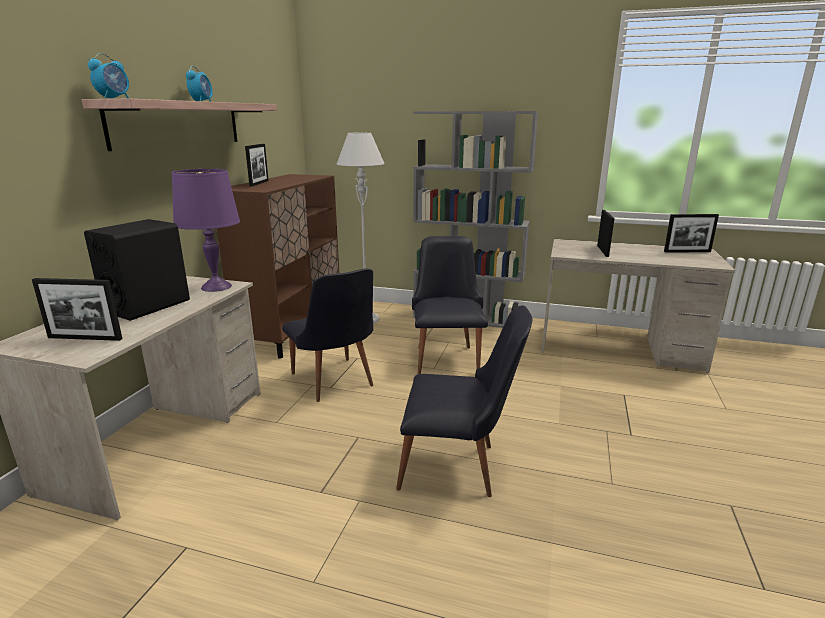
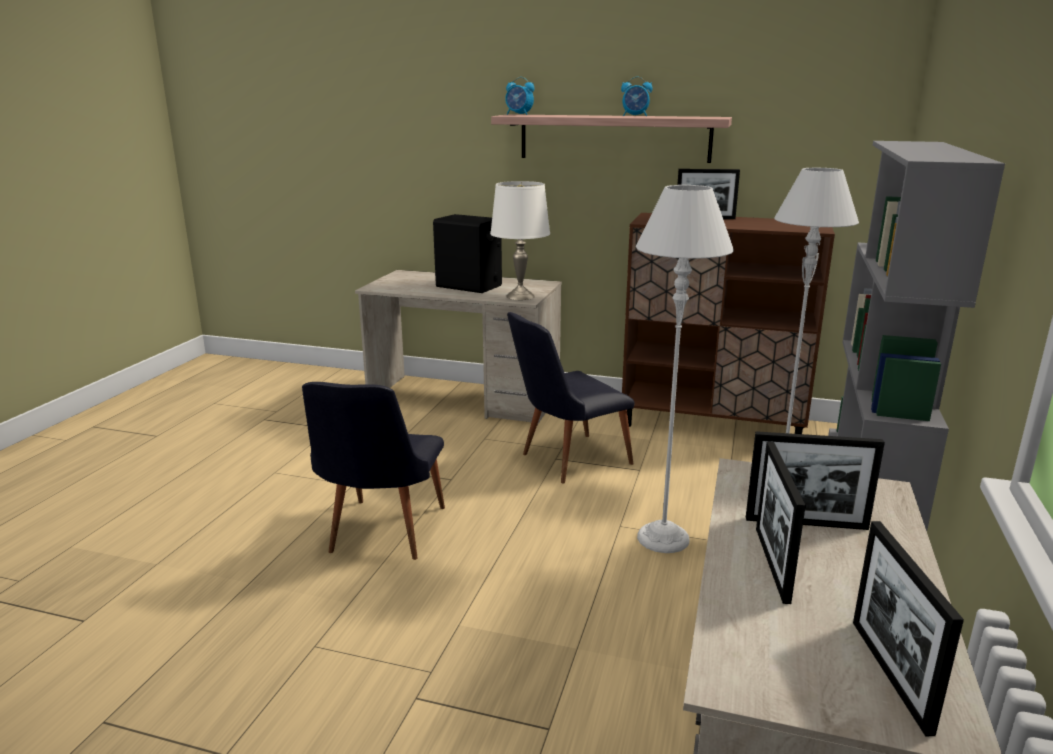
camera: 90 degrees right, 0 degrees up
picture frame [32,278,123,341] -> picture frame moved to [756,442,806,604]
purple table lamp [172,169,240,292] -> white table lamp [490,181,550,300]
black chair [412,236,488,374] -> grey floor lamp [636,185,734,553]

